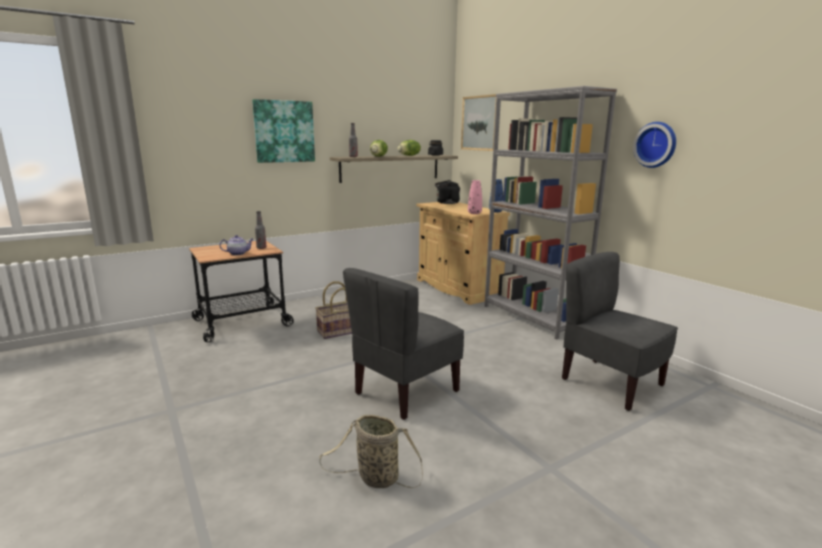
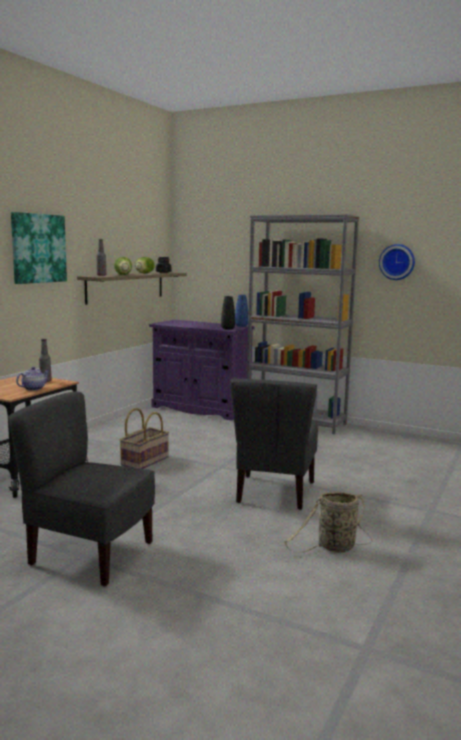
camera: 30 degrees left, 5 degrees down
beige cabinet [416,202,510,305] -> purple cabinet [149,320,255,421]
black kettle [435,180,460,204] -> none
picture [461,94,496,151] -> none
pink vase [468,180,482,214] -> black vase [221,296,235,329]
grey chair [562,252,678,411] -> grey chair moved to [8,391,155,587]

